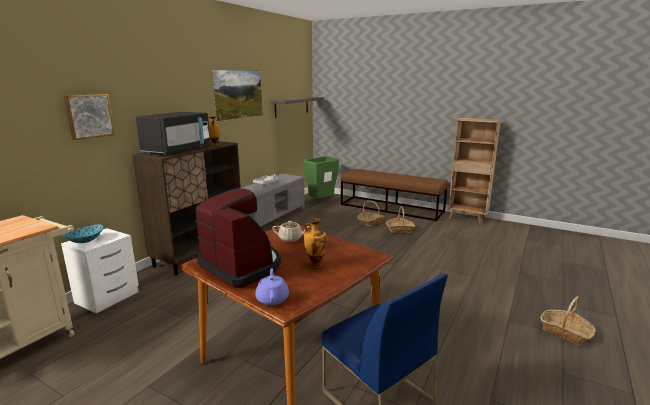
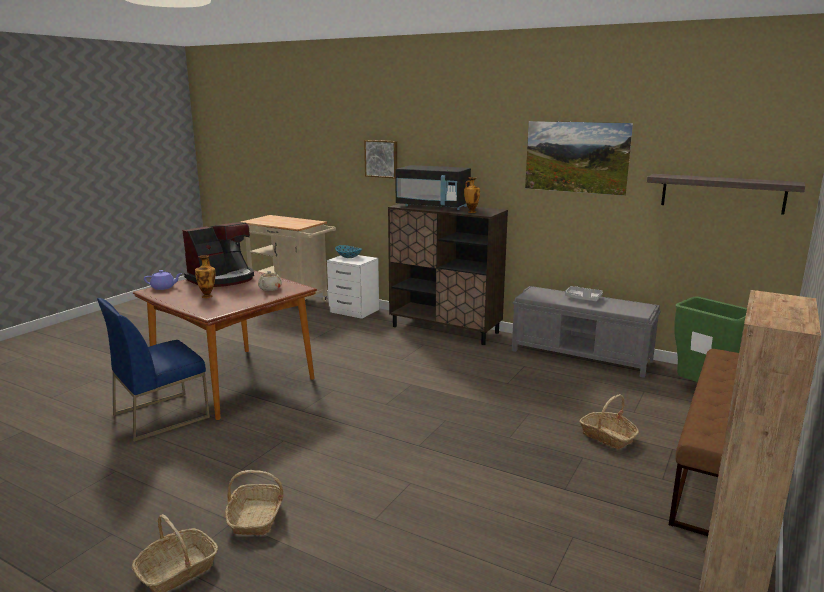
camera: 90 degrees right, 0 degrees up
basket [386,206,415,233] -> basket moved to [225,470,284,535]

